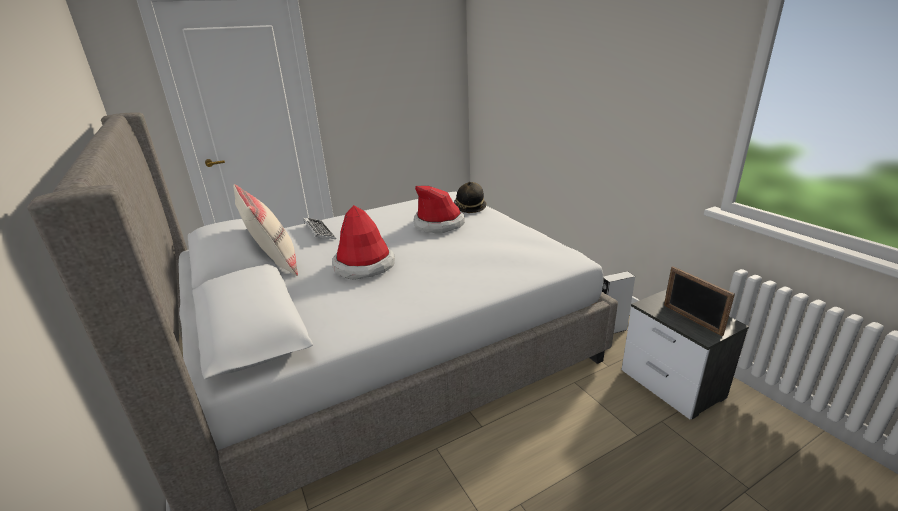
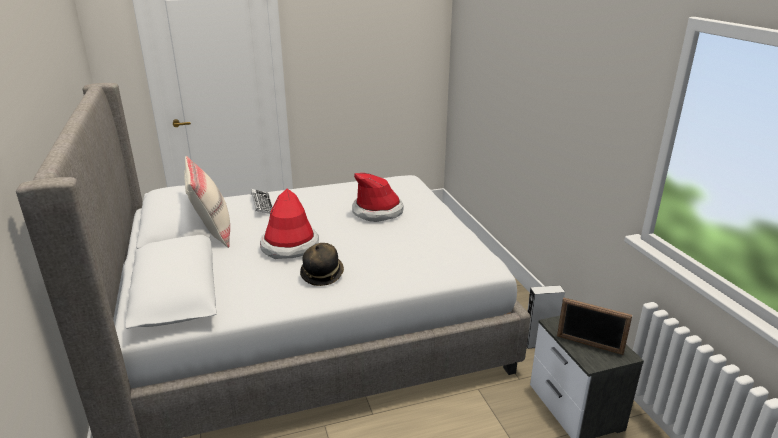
camera: 10 degrees right, 0 degrees up
hat [454,182,487,213] -> hat moved to [300,243,344,286]
picture frame [664,266,735,336] -> picture frame turned 45 degrees counterclockwise [557,298,633,355]

